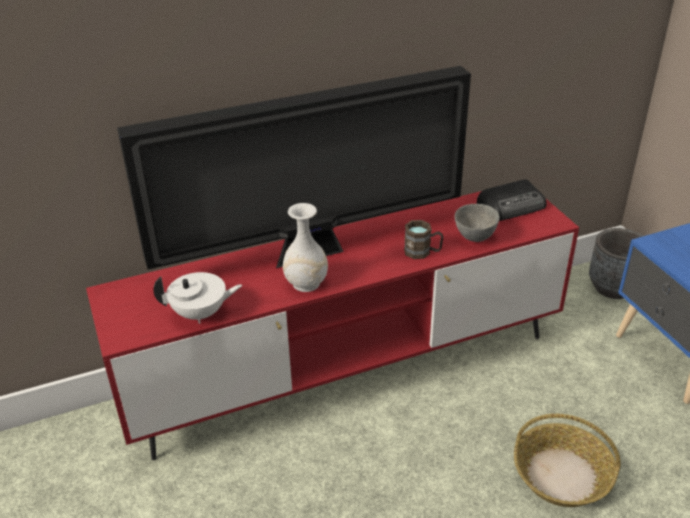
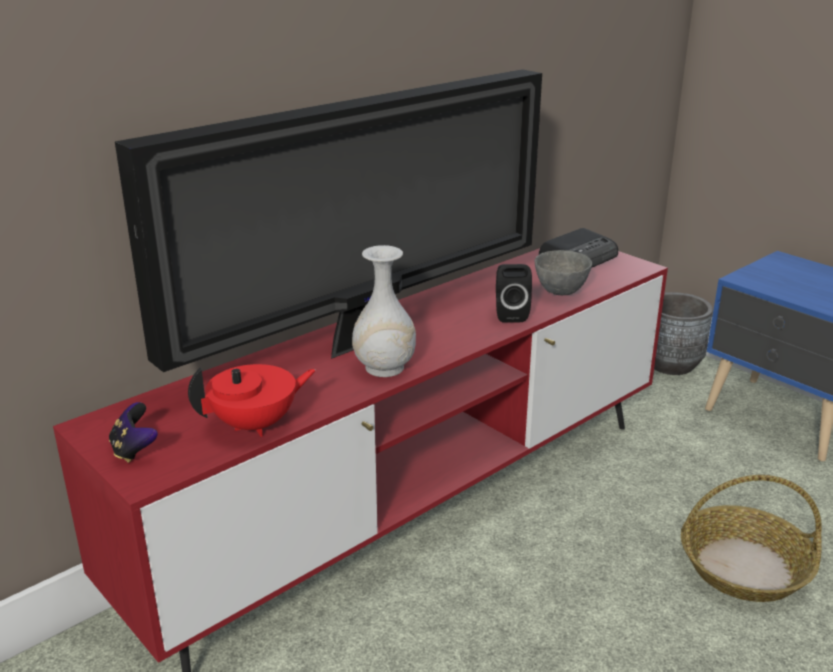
camera: 20 degrees left, 10 degrees down
white teapot [154,272,242,324] -> red teapot [188,364,316,437]
brown mug [404,220,443,259] -> black speaker [496,264,532,323]
none -> game controller [109,402,158,463]

